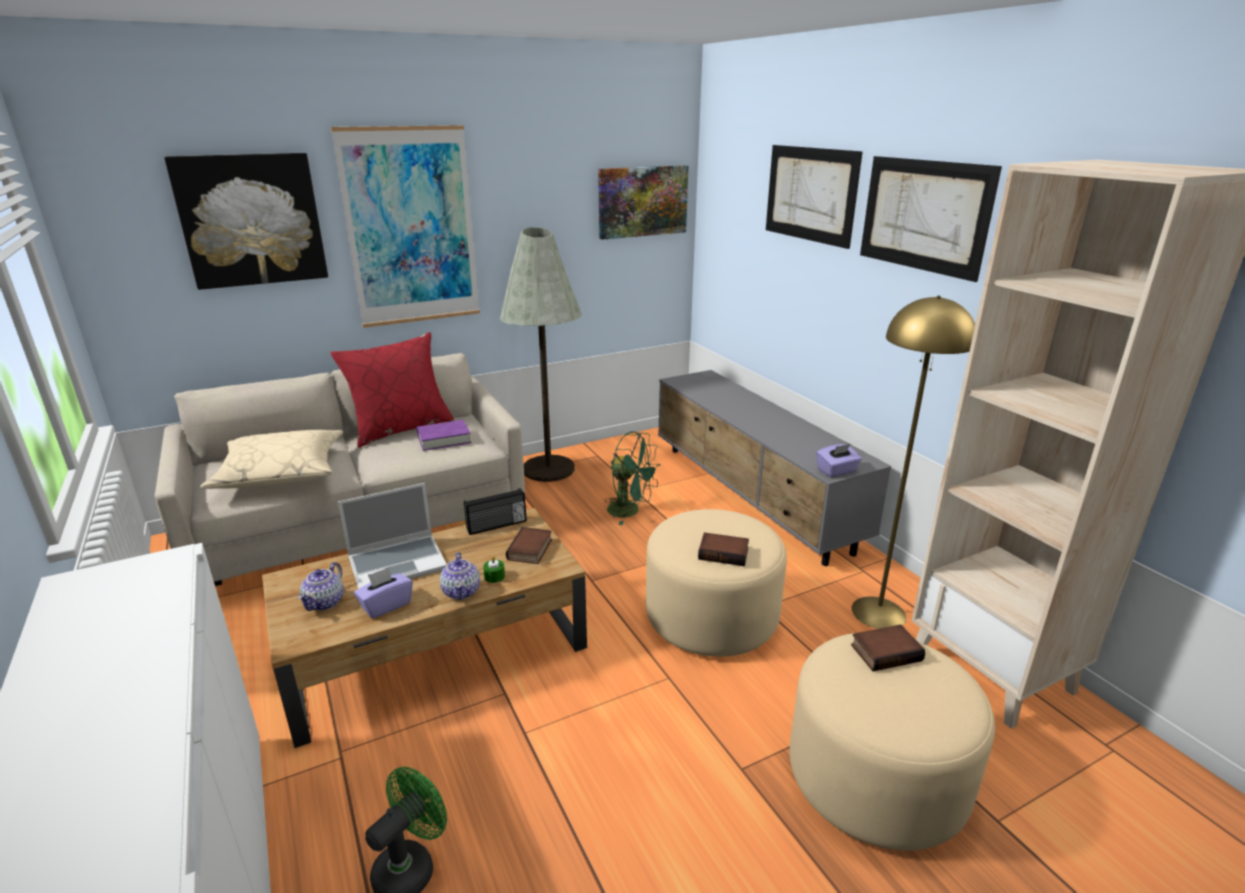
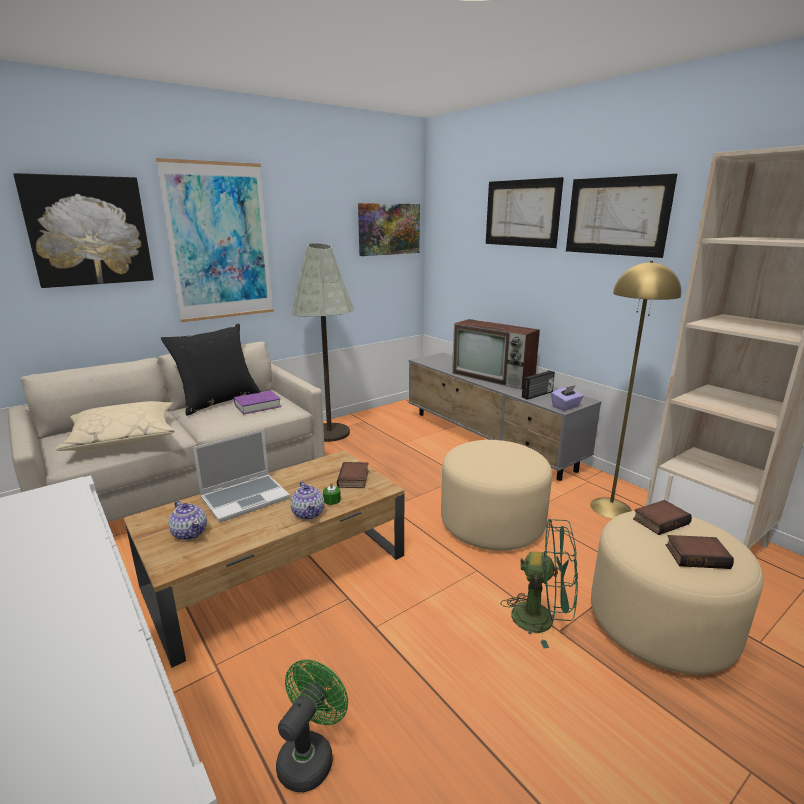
camera: 10 degrees left, 5 degrees down
teapot [297,562,344,611] -> teapot turned 45 degrees counterclockwise [168,501,207,540]
red pillow [331,332,454,447] -> black pillow [161,324,261,416]
purple tissue box [354,567,413,619] -> none
radio [464,488,527,535] -> radio moved to [522,370,555,400]
green fan [604,431,660,525] -> green fan moved to [501,519,578,648]
book [698,532,749,566] -> book moved to [666,535,734,569]
none -> television [452,319,540,390]

